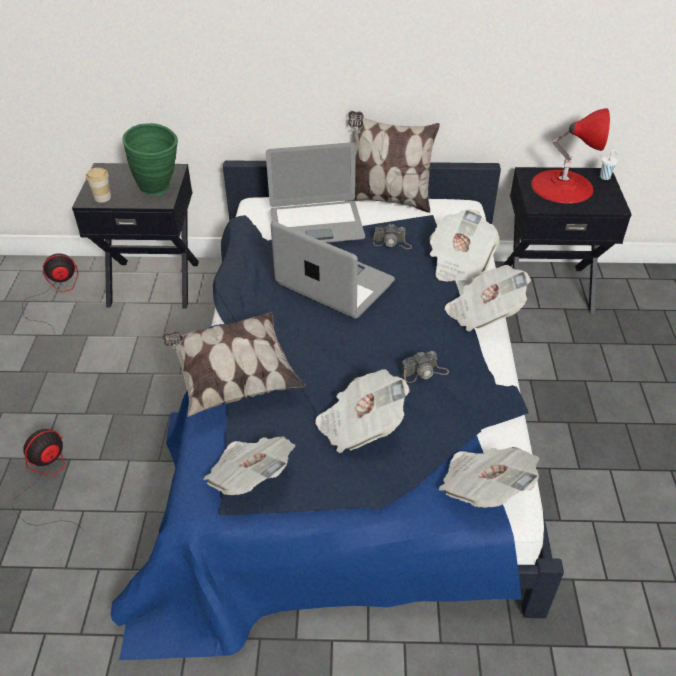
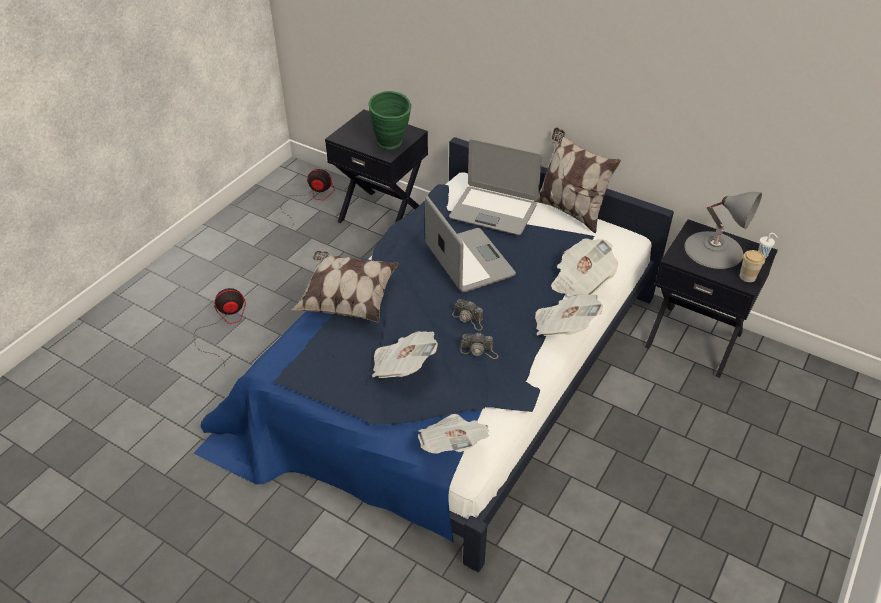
camera: 30 degrees right, 0 degrees up
cup [86,168,111,203] -> cup moved to [740,250,765,282]
newspaper [203,436,295,495] -> none
camera [373,224,412,249] -> camera moved to [452,299,483,331]
red table lamp [531,108,610,204] -> grey table lamp [684,192,762,269]

